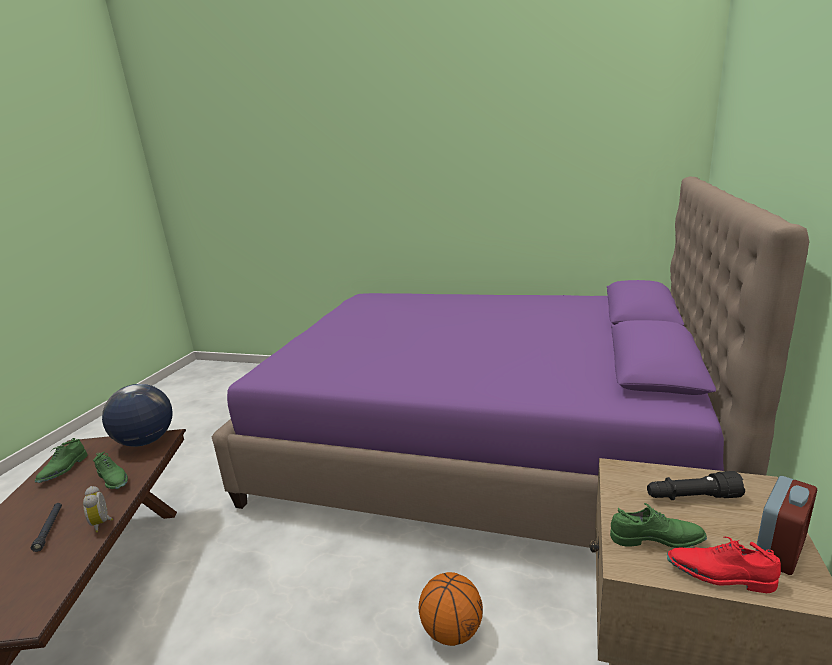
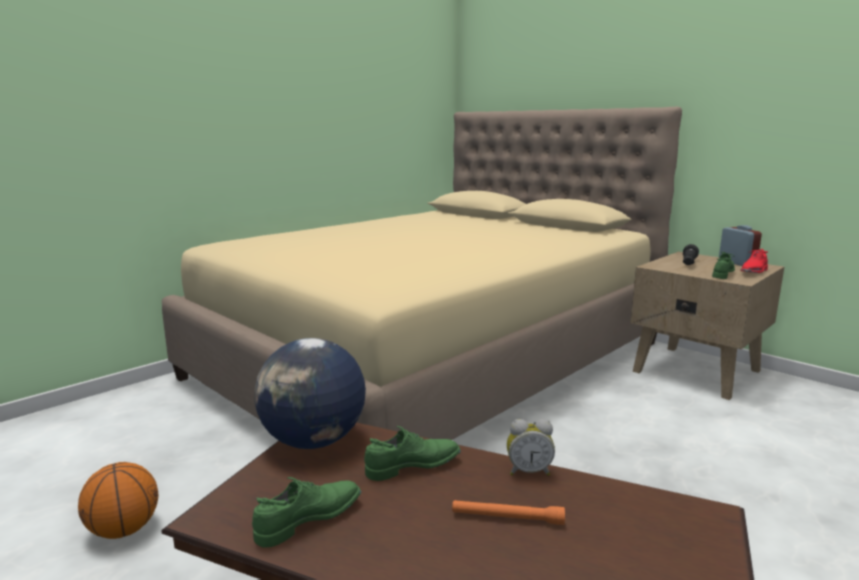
camera: 65 degrees left, 5 degrees down
black flashlight [31,503,62,552] -> orange flashlight [452,500,565,525]
green shoe [35,438,88,483] -> green shoe turned 75 degrees counterclockwise [252,477,361,548]
purple bed [212,177,809,548] -> beige bed [162,107,682,440]
basketball [419,572,483,646] -> basketball moved to [78,462,158,539]

